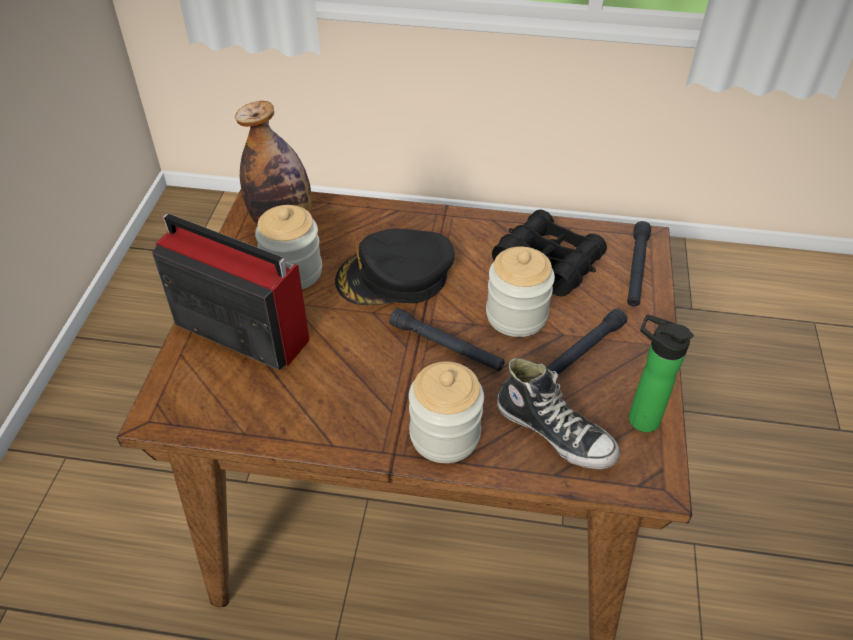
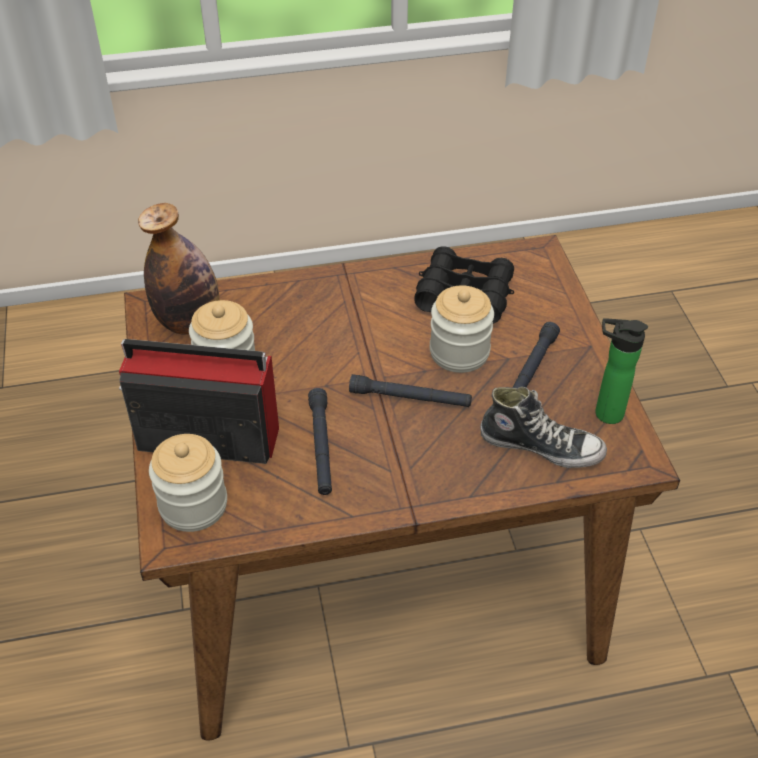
camera: 20 degrees left, 0 degrees up
black cap [335,229,455,305] -> none
jar [409,361,484,463] -> jar moved to [149,434,227,532]
black flashlight [627,221,651,306] -> black flashlight moved to [308,388,332,495]

